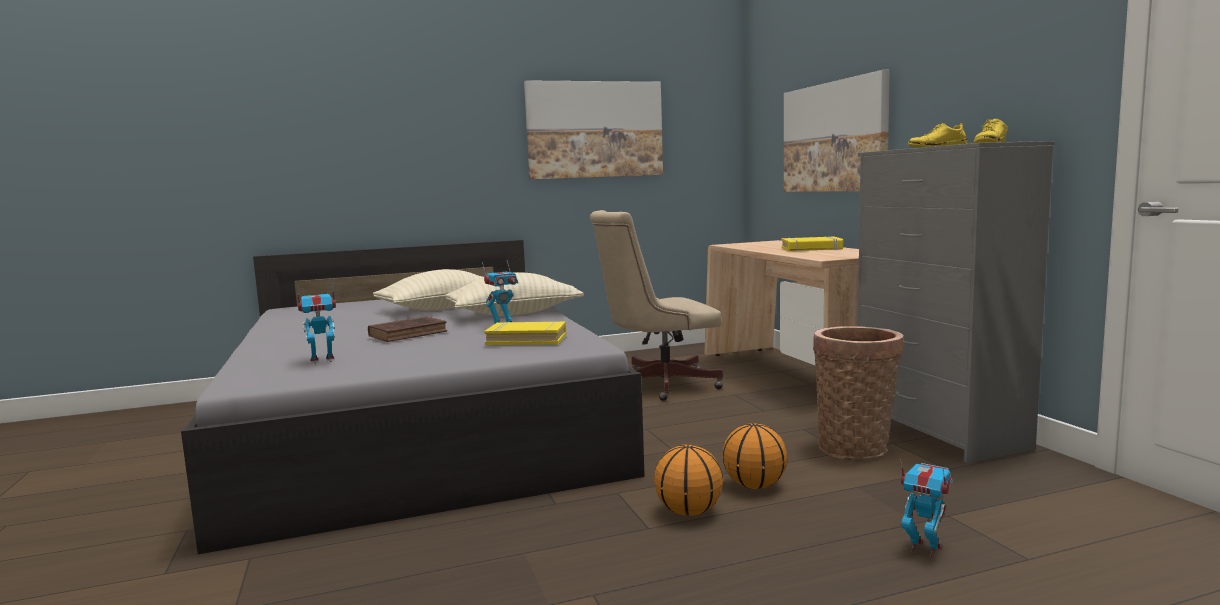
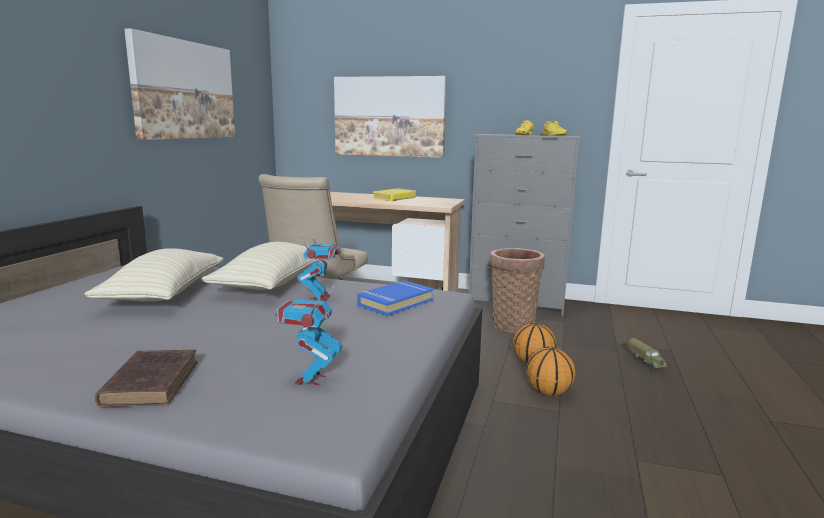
camera: 55 degrees left, 5 degrees up
brown book [368,316,447,342] -> brown book moved to [95,350,198,407]
yellow book [484,321,566,345] -> blue book [357,280,433,316]
toy robot [900,459,952,556] -> toy truck [628,338,667,370]

